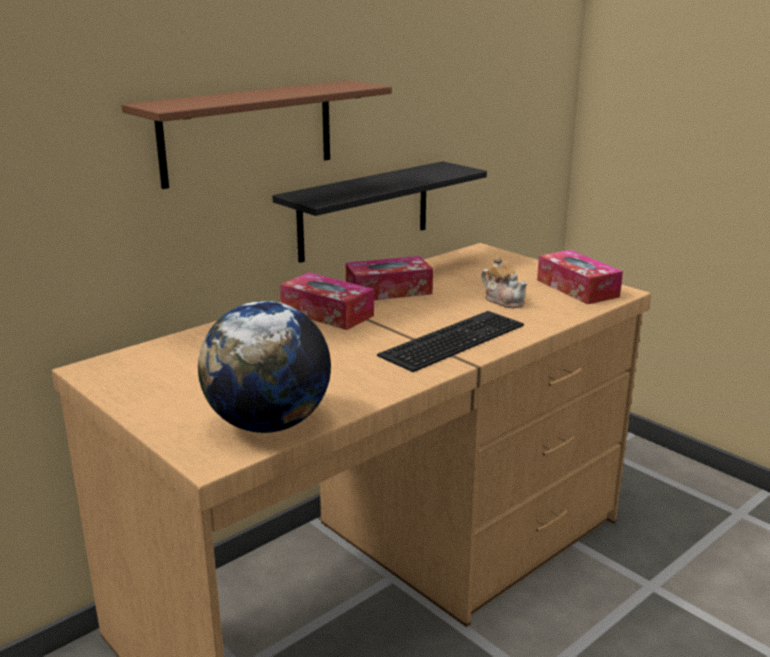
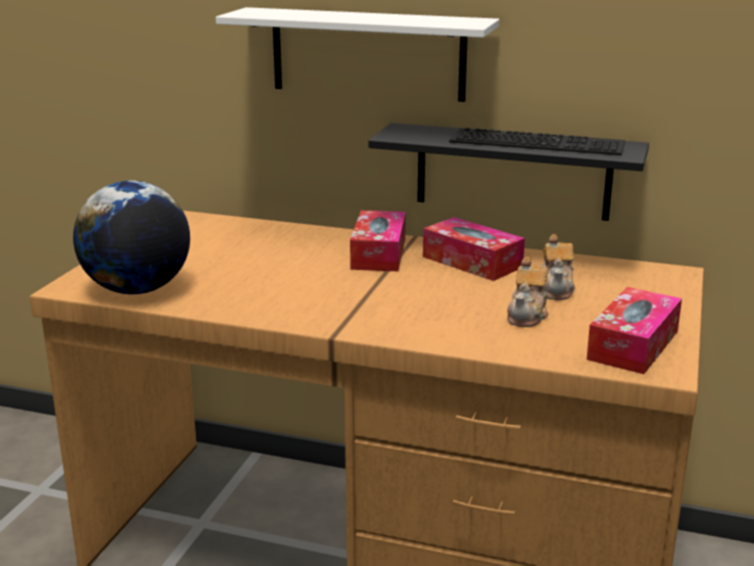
camera: 60 degrees right, 0 degrees up
brown shelf [122,80,392,189] -> white shelf [216,7,499,102]
keyboard [377,311,524,372] -> keyboard moved to [449,128,625,156]
none -> teapot [541,234,575,300]

